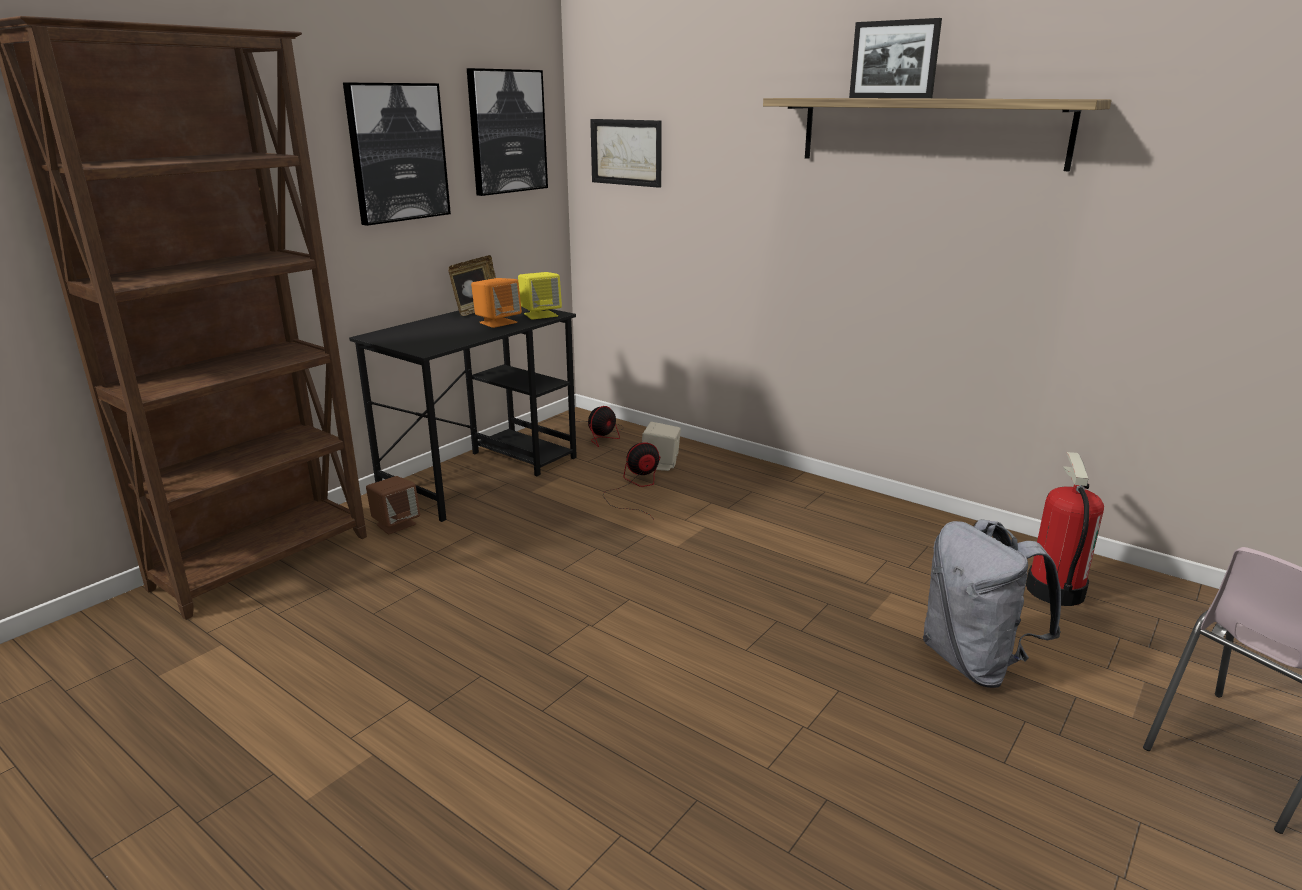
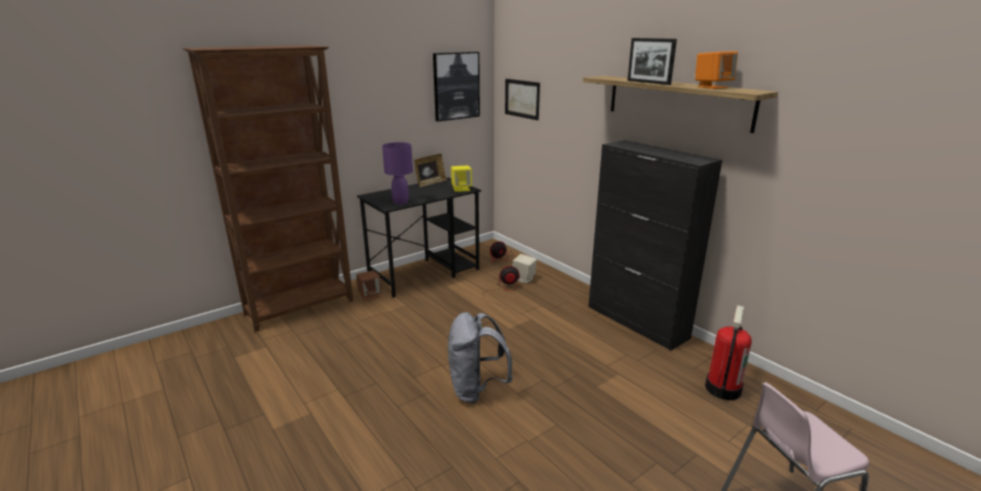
camera: 15 degrees right, 0 degrees up
picture [343,83,451,226] -> none
orange speaker [471,278,522,328] -> orange speaker moved to [695,51,738,89]
grey backpack [923,519,1061,688] -> grey backpack moved to [448,312,513,403]
none -> purple table lamp [382,142,413,205]
none -> black cabinet [588,140,722,350]

